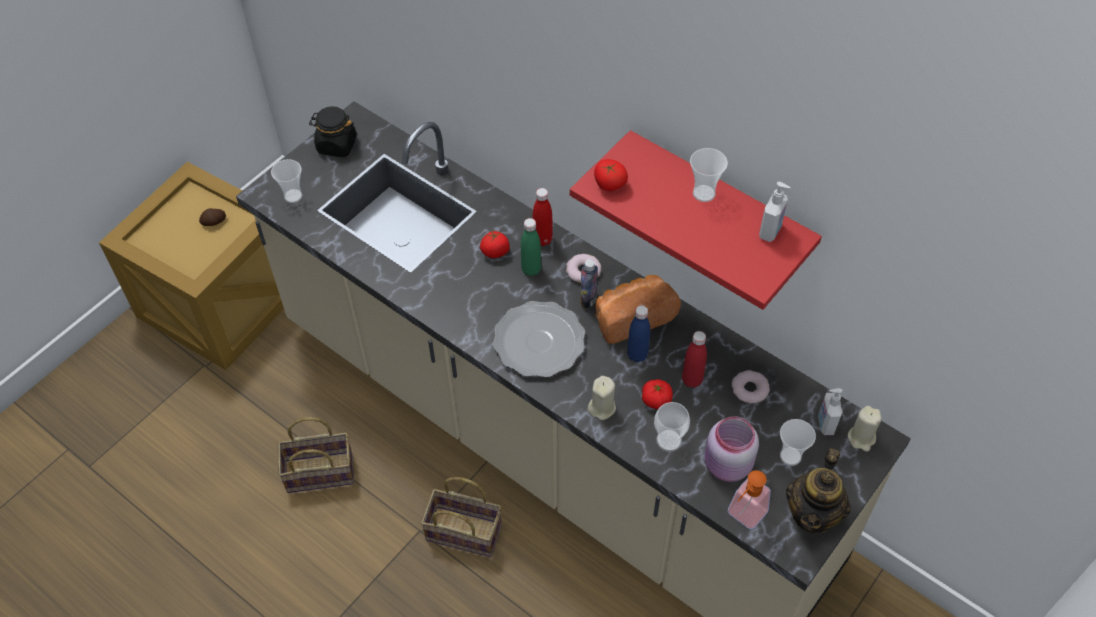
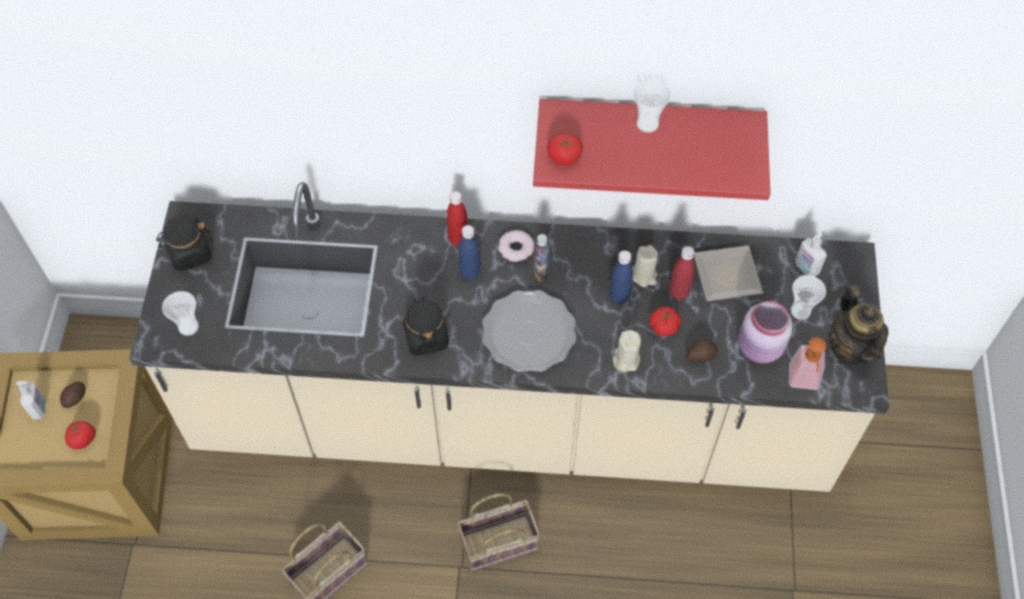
camera: 35 degrees left, 5 degrees up
tomato [480,231,510,258] -> tomato moved to [65,421,96,449]
green bottle [521,218,541,276] -> blue bottle [459,225,480,280]
bread [595,275,681,344] -> none
cup [654,402,690,452] -> potato [685,339,718,362]
donut [731,370,770,404] -> plate [694,245,763,301]
soap dispenser [759,182,791,242] -> soap dispenser moved to [16,381,46,420]
beige candle [848,406,881,452] -> beige candle moved to [632,245,658,287]
none -> black jar [403,297,449,356]

